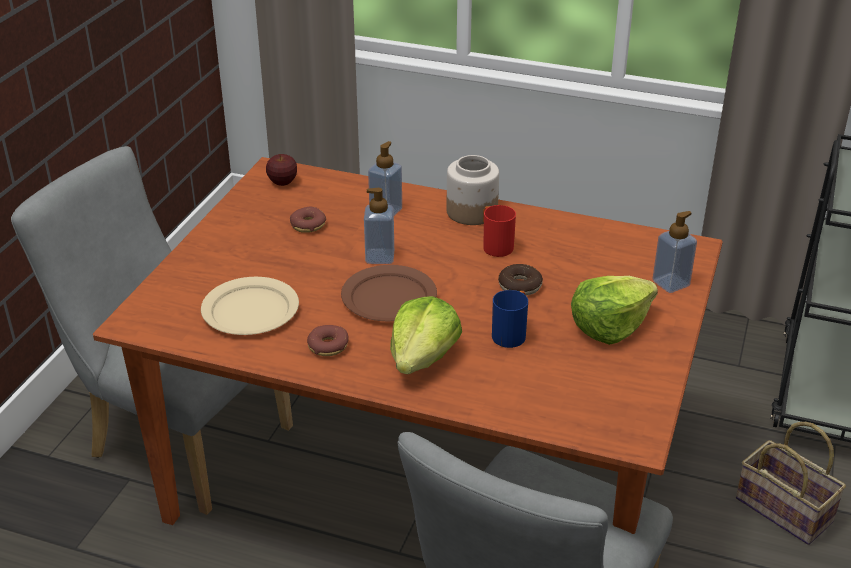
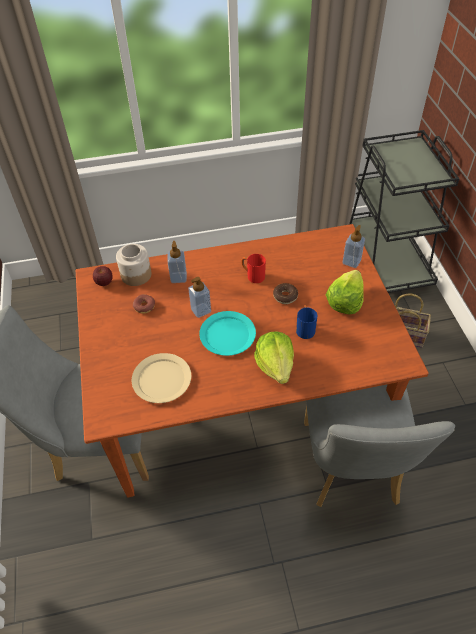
camera: 30 degrees left, 15 degrees up
donut [307,325,349,356] -> none
brown plate [341,265,437,321] -> turquoise plate [199,311,256,356]
jar [446,155,499,225] -> jar moved to [116,244,151,286]

